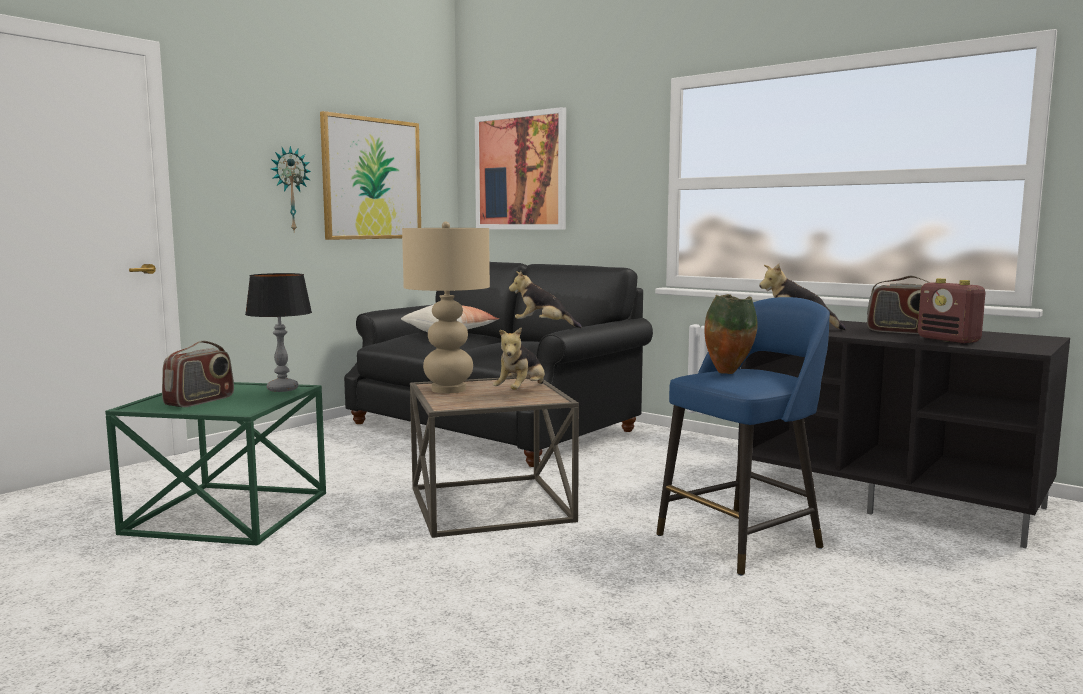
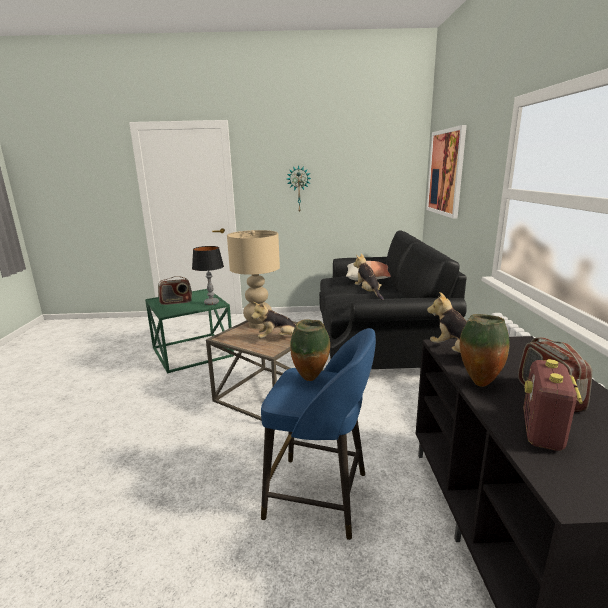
camera: 50 degrees right, 10 degrees up
picture [320,111,421,240] -> none
none -> vase [460,314,510,387]

